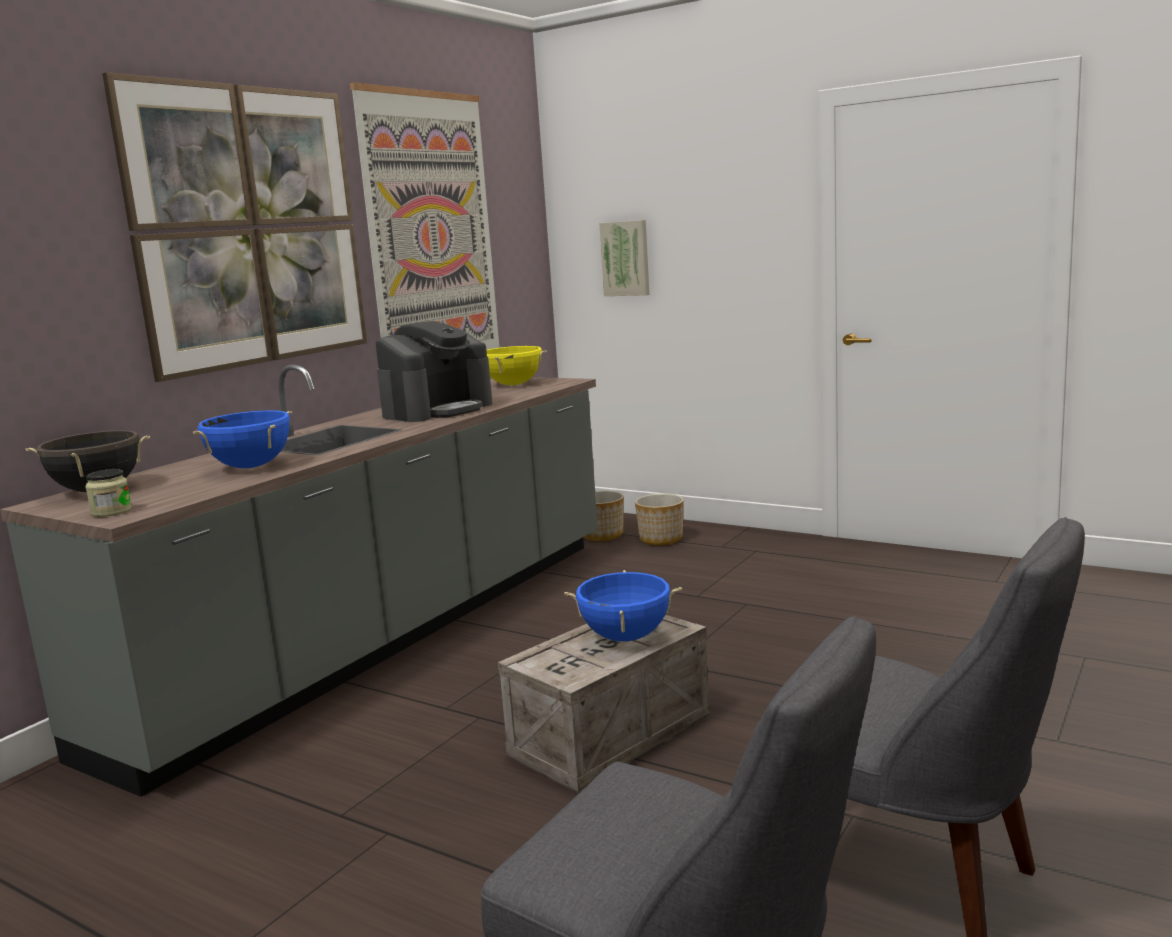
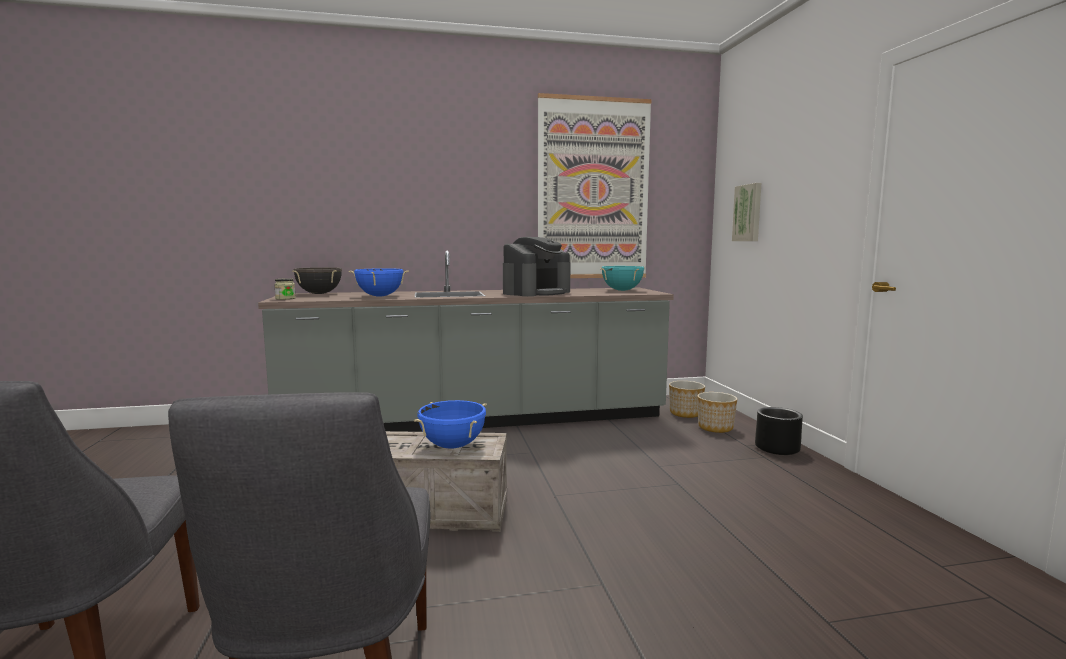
camera: 45 degrees right, 5 degrees down
picture [102,72,367,382] -> none
coffee machine [376,321,492,422] -> coffee machine turned 45 degrees counterclockwise [503,237,571,296]
yellow cooking pot [486,346,547,385] -> turquoise cooking pot [600,266,645,291]
none -> black planter [755,407,803,455]

